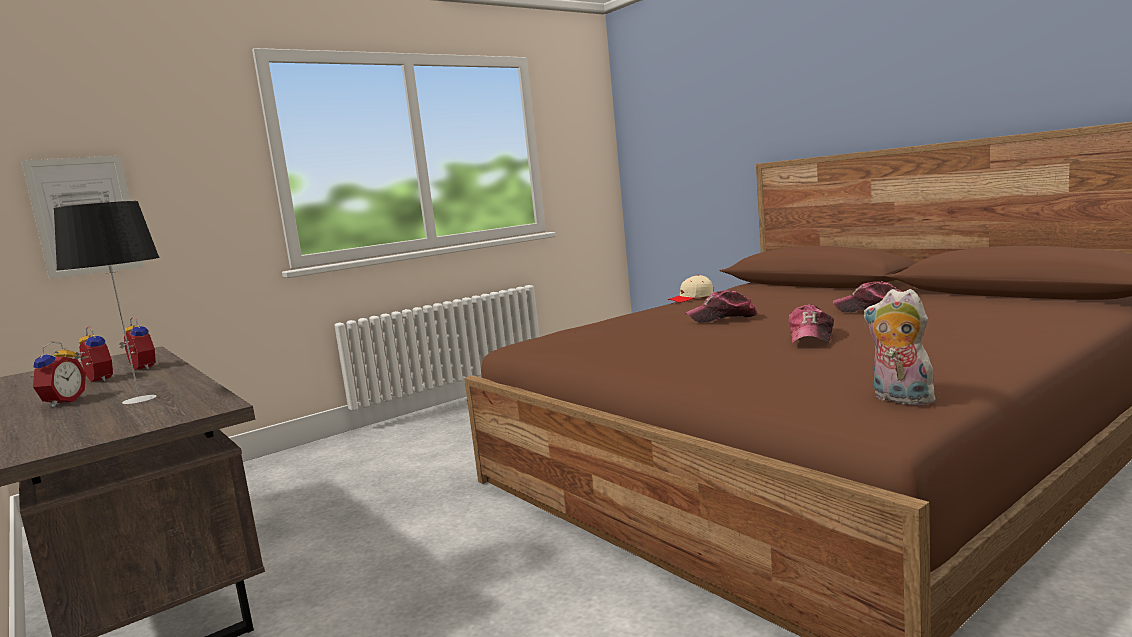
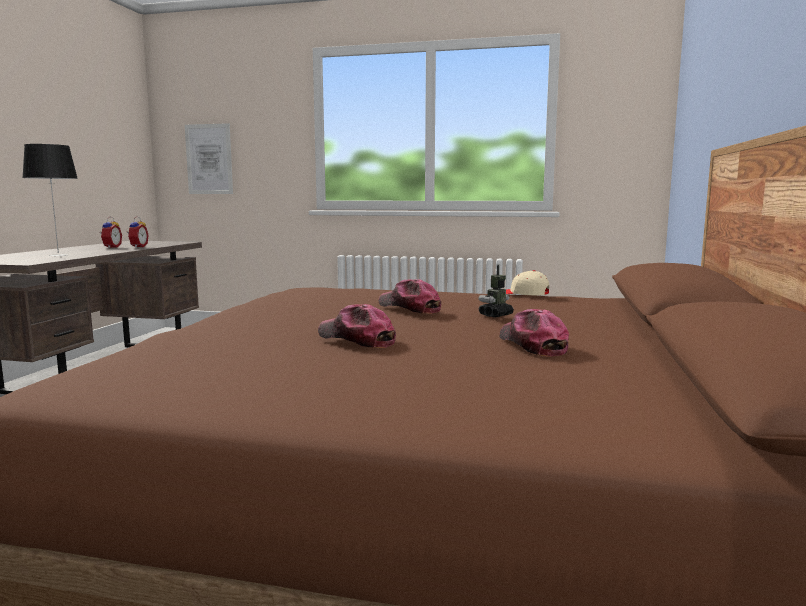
camera: 50 degrees right, 0 degrees up
alarm clock [31,341,86,407] -> none
cap [789,304,834,343] -> cap turned 60 degrees clockwise [318,304,396,348]
plush toy [864,289,938,405] -> none
none -> toy robot [479,264,514,318]

